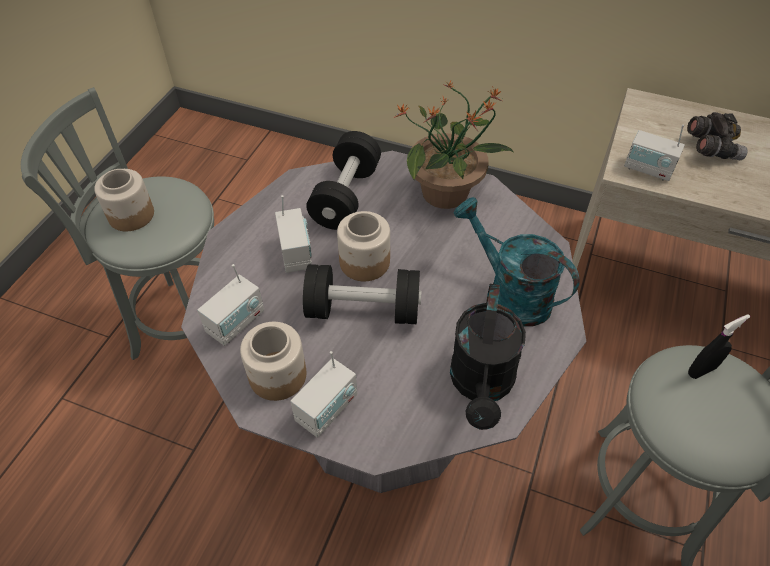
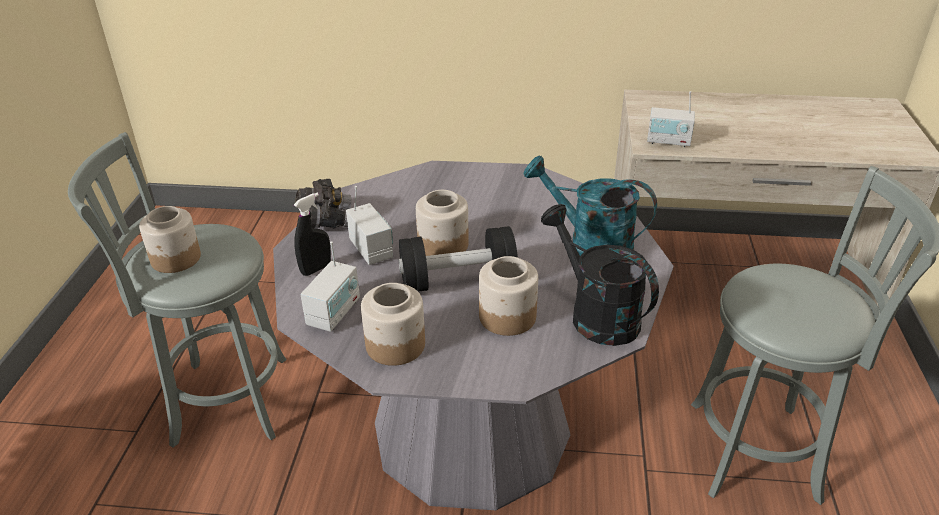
camera: 15 degrees left, 15 degrees down
radio [290,351,357,438] -> none
black dumbbell [306,131,381,230] -> none
potted plant [394,81,513,209] -> none
black watering can [450,284,526,430] -> black watering can turned 150 degrees clockwise [541,204,659,346]
grey binoculars [687,112,748,161] -> grey binoculars moved to [296,179,351,228]
black spray bottle [688,314,750,379] -> black spray bottle moved to [294,193,331,276]
none -> jar [479,256,538,336]

